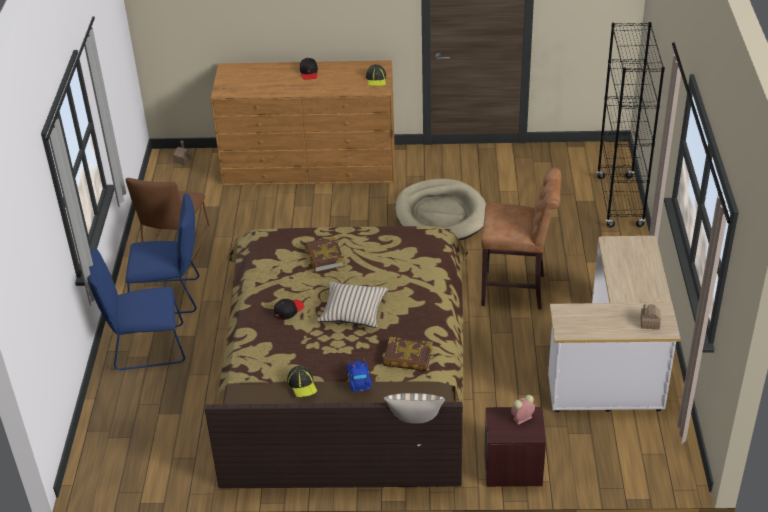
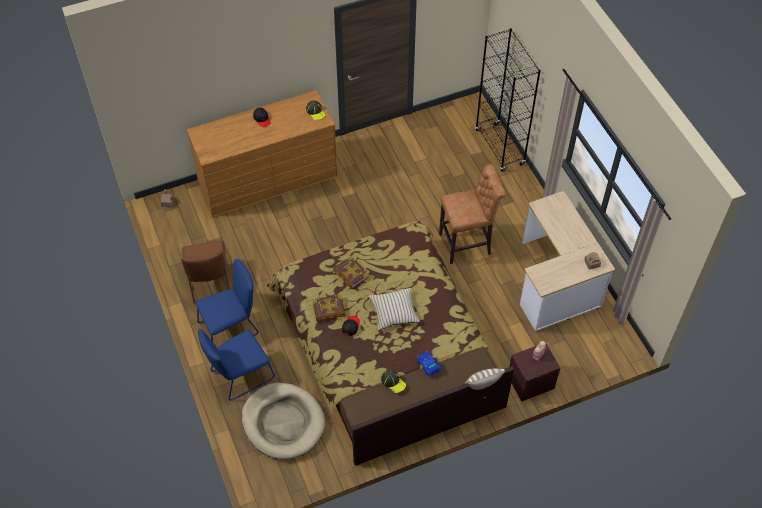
camera: 25 degrees left, 15 degrees up
book [383,337,433,371] -> book moved to [312,294,346,321]
beige dog bed [395,179,486,240] -> beige dog bed moved to [242,383,325,460]

